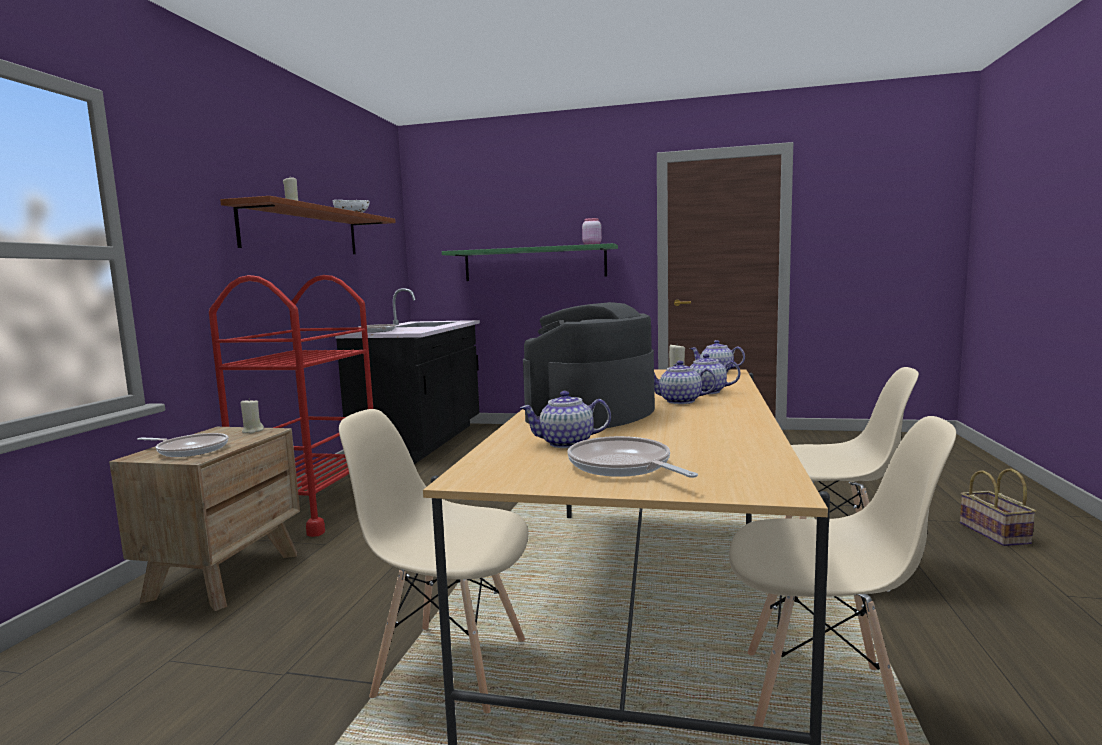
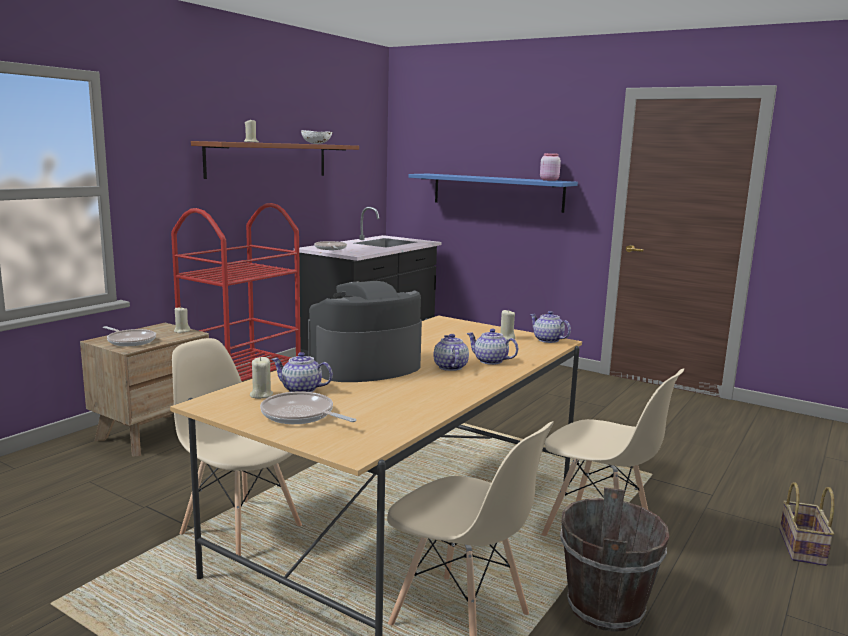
camera: 20 degrees right, 5 degrees up
green shelf [442,243,618,281] -> blue shelf [408,174,578,213]
frying pan [567,436,698,478] -> frying pan turned 45 degrees counterclockwise [260,391,356,424]
teapot [654,361,717,404] -> teapot turned 45 degrees clockwise [433,334,469,371]
none -> beige candle [250,357,273,399]
none -> brown bucket [560,487,669,632]

